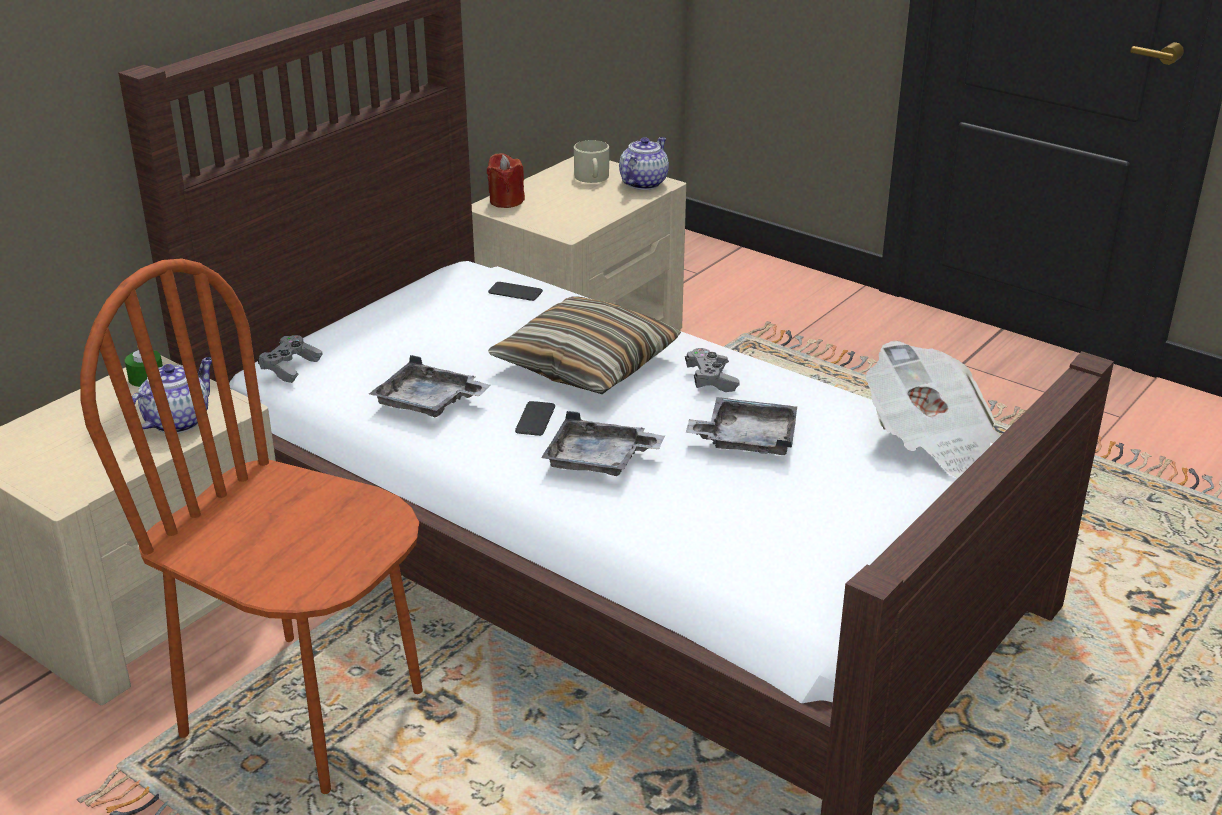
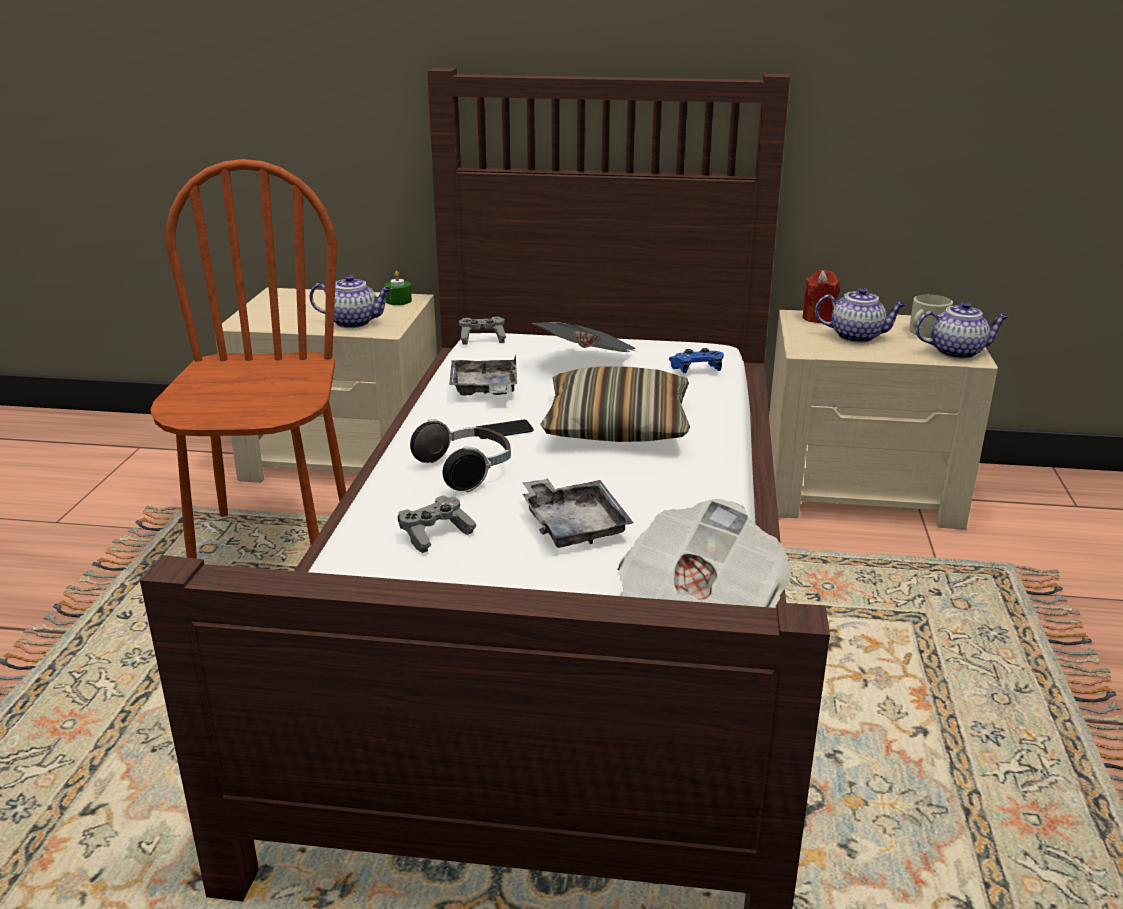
camera: 60 degrees right, 5 degrees down
phone [488,282,543,301] -> blue game controller [669,348,724,373]
grey tray [541,411,665,476] -> headphones [410,419,511,492]
grey game controller [685,348,740,392] -> grey game controller moved to [398,496,477,553]
none -> newspaper [530,322,635,352]
none -> teapot [815,287,906,343]

